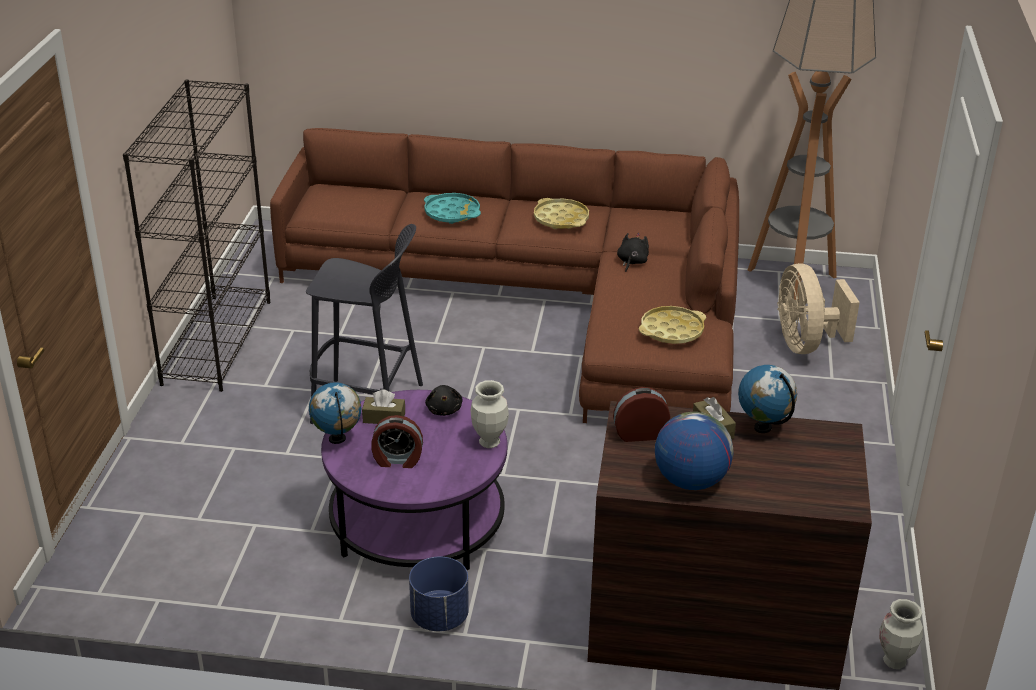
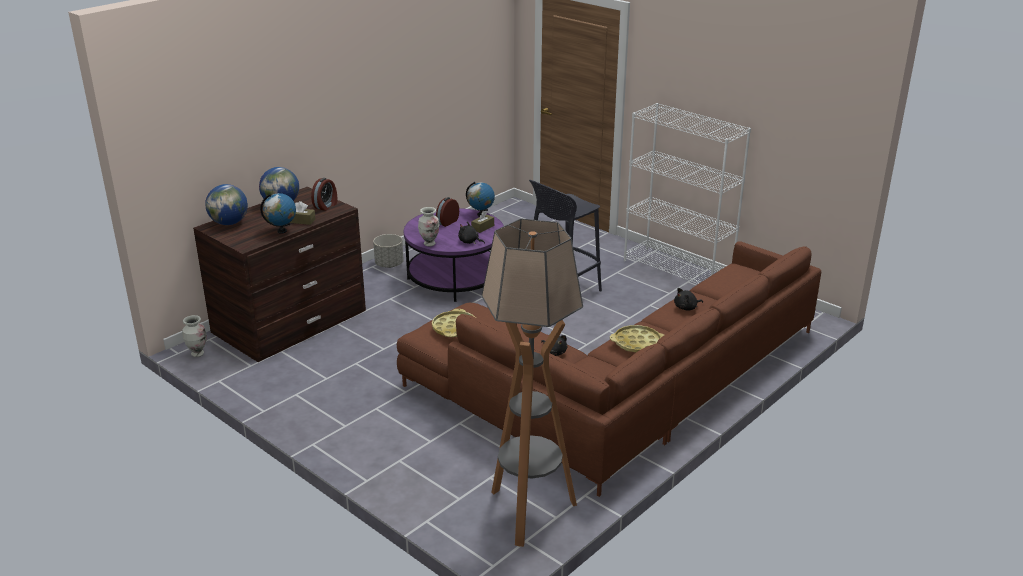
camera: 125 degrees right, 5 degrees down
black bookcase [123,79,270,392] -> white bookcase [624,103,751,284]
blue planter [409,557,469,631] -> grey planter [373,234,404,268]
turquoise tray [424,193,481,224] -> black plush toy [674,288,703,310]
beige fan [777,263,860,354] -> none
none -> globe [205,184,248,225]

